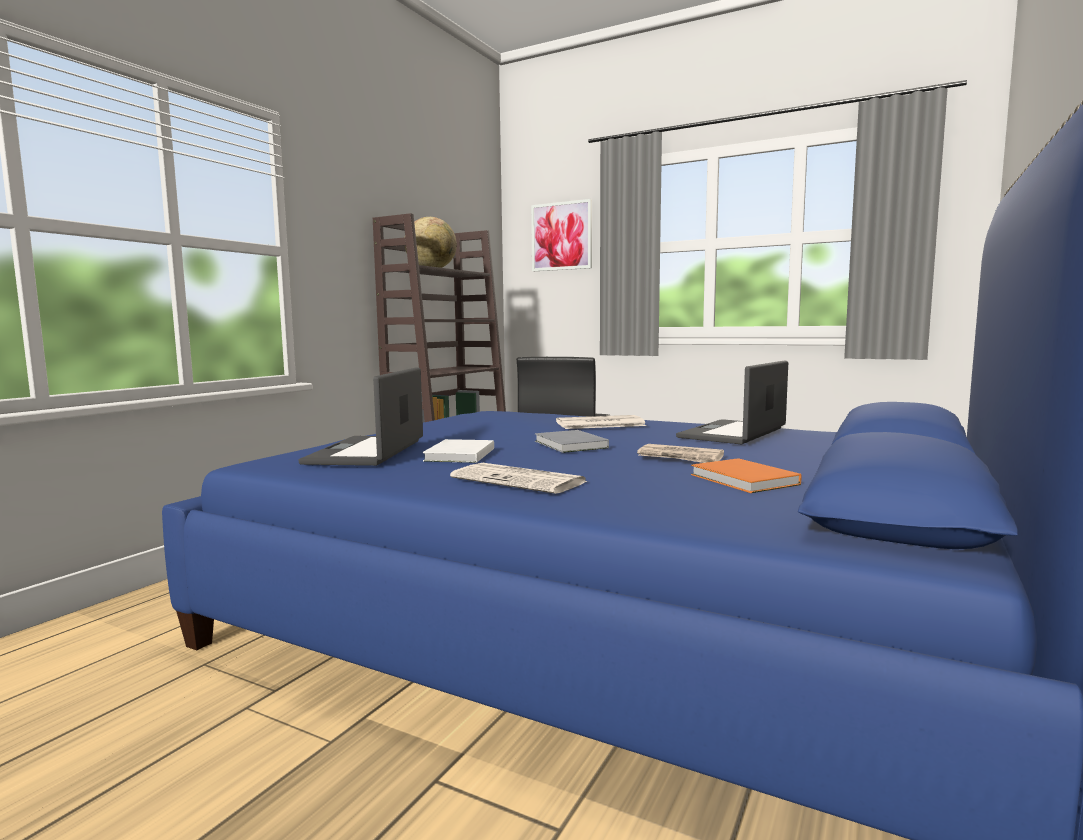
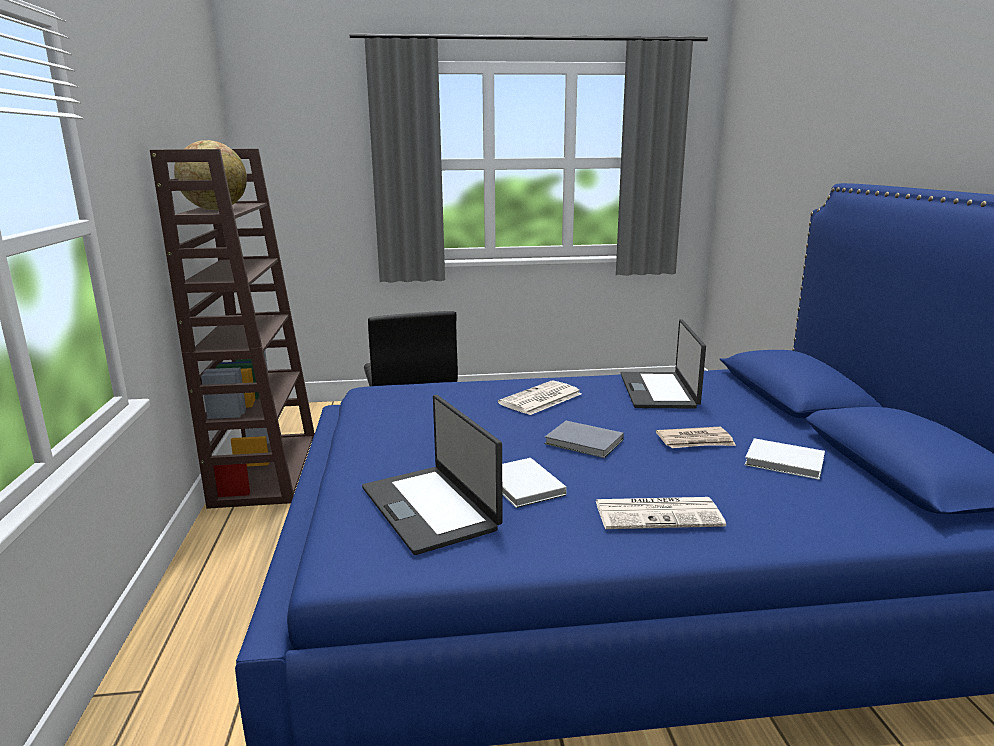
camera: 35 degrees left, 10 degrees up
picture [531,199,592,271] -> none
orange book [691,458,801,493] -> white book [744,438,825,480]

